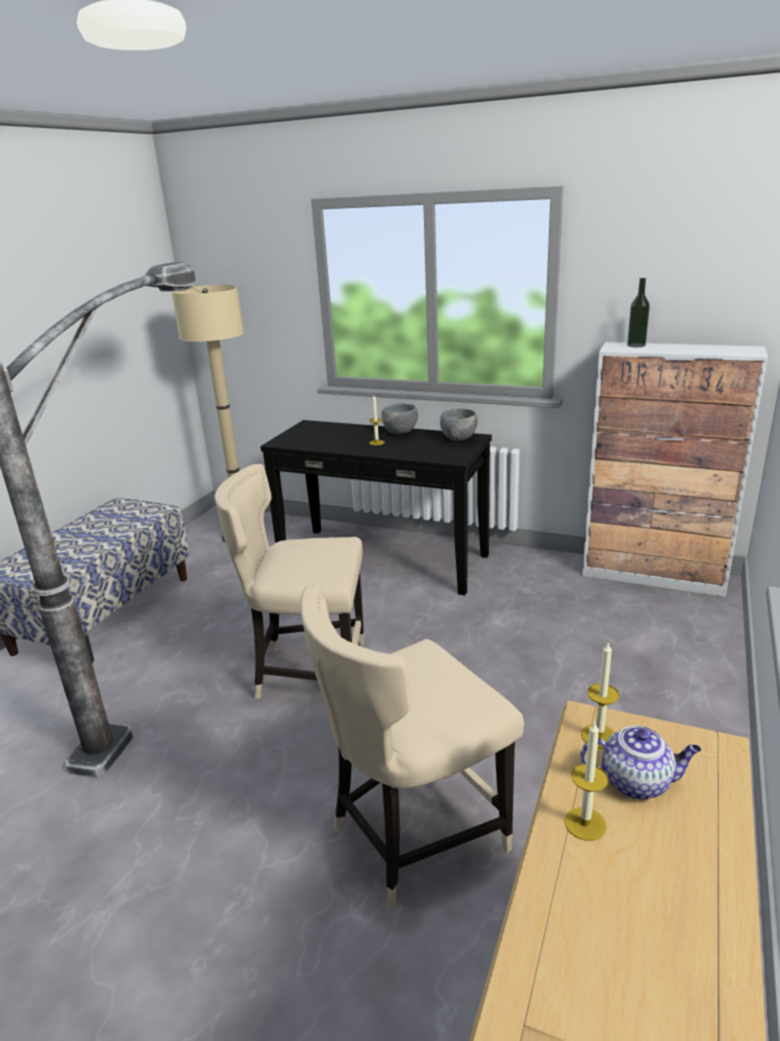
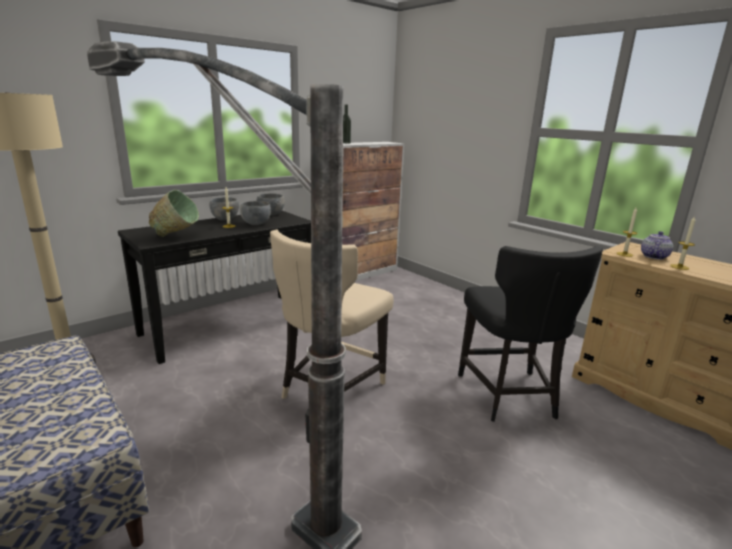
camera: 65 degrees left, 5 degrees down
beige chair [300,583,524,909] -> black chair [458,246,603,422]
none -> green bowl [149,190,199,237]
none -> grey bowl [240,201,271,225]

